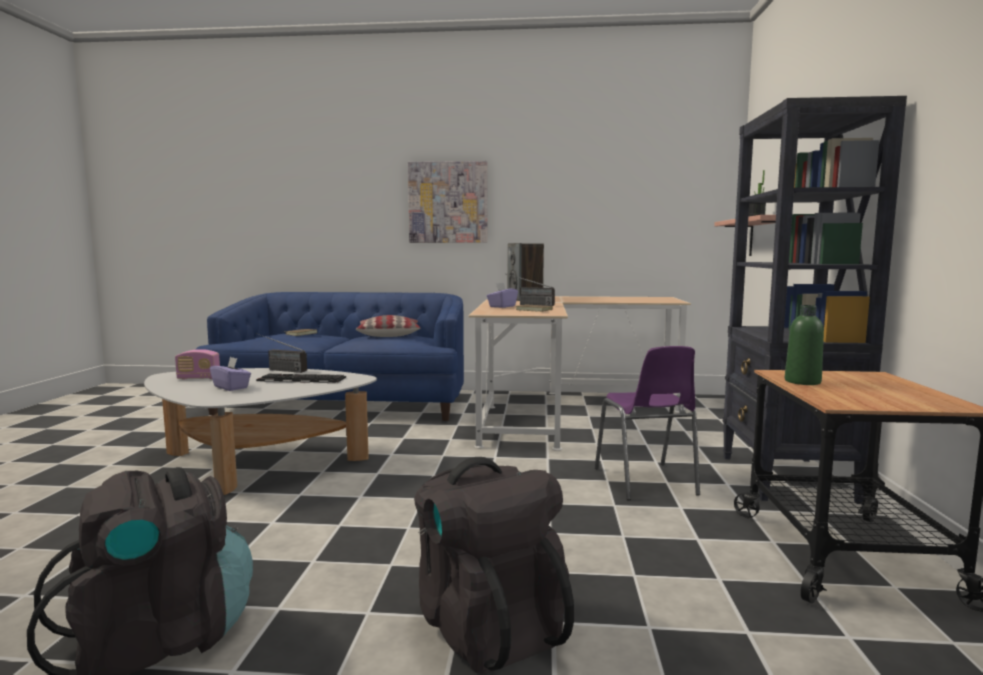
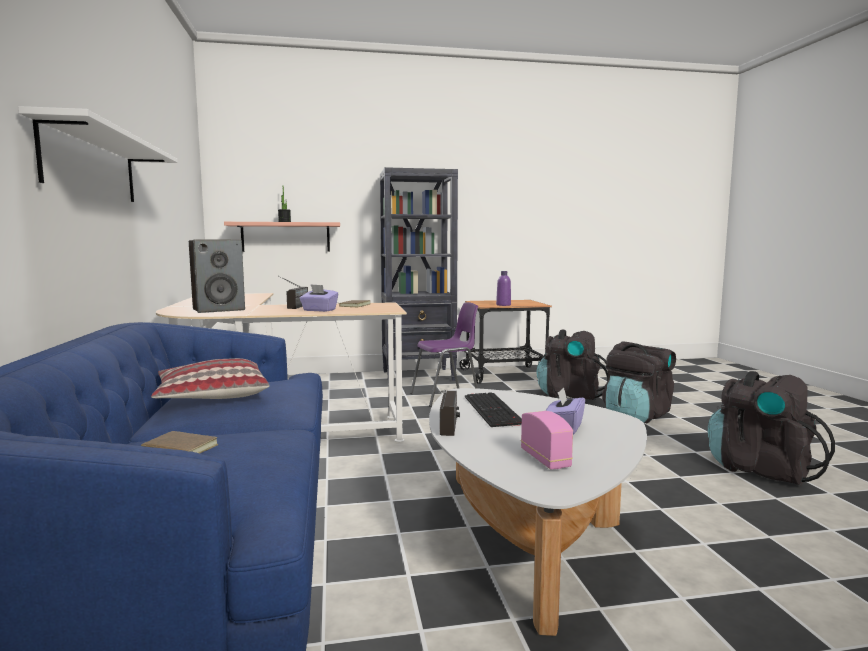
camera: 105 degrees left, 0 degrees up
picture [408,161,488,243] -> white shelf [18,106,178,202]
green bottle [785,305,824,385] -> purple bottle [496,271,511,306]
none -> black backpack [537,329,608,400]

